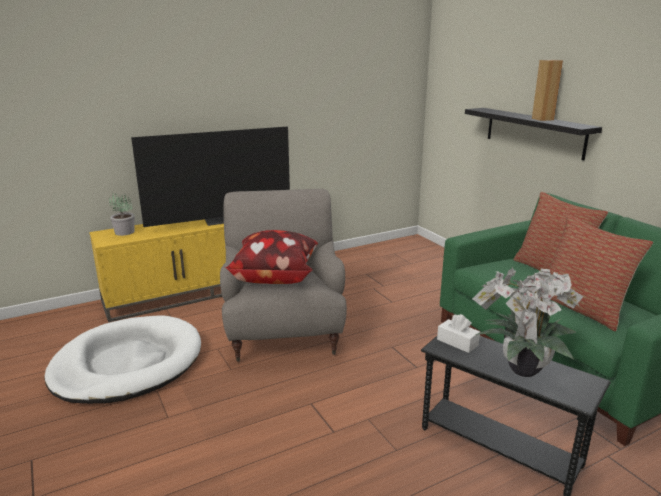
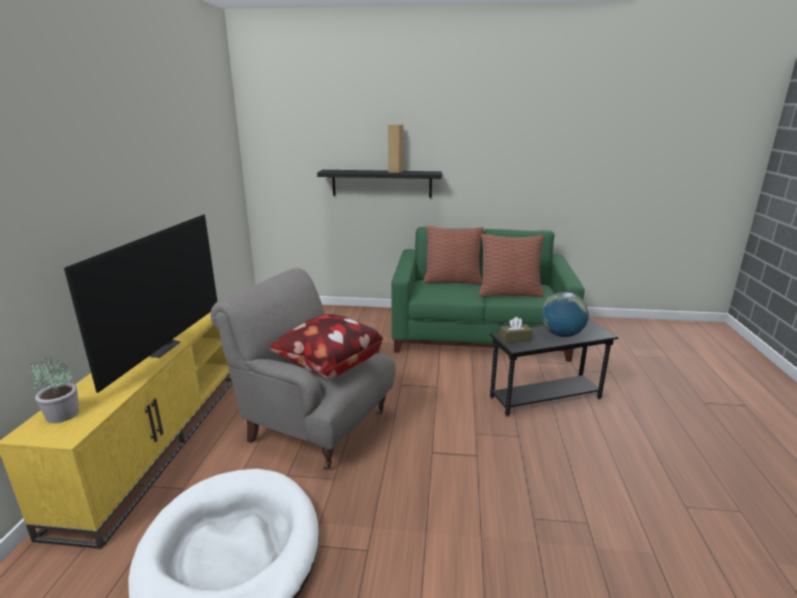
camera: 55 degrees left, 0 degrees up
white tissue box [437,314,480,353] -> brown tissue box [499,317,532,344]
potted plant [472,267,584,377] -> globe [541,292,589,337]

